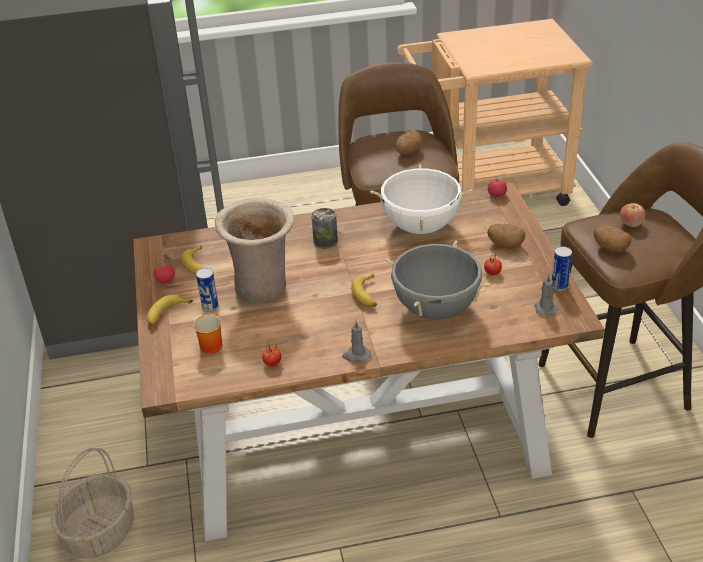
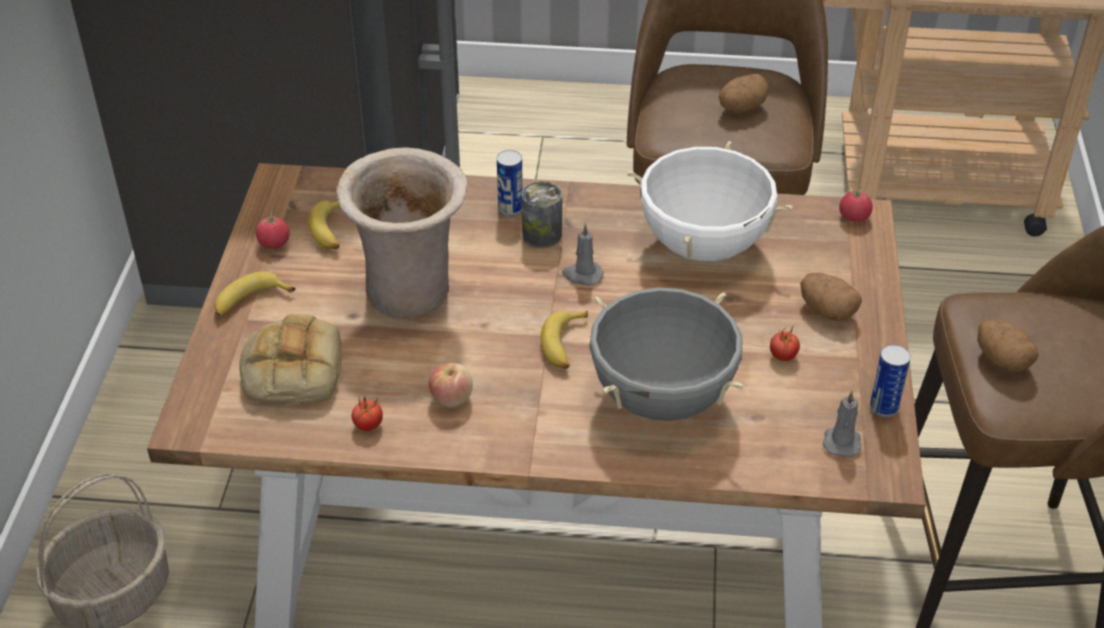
camera: 15 degrees right, 5 degrees up
mug [193,314,223,354] -> bread [240,314,342,403]
can [196,268,219,312] -> can moved to [497,150,523,217]
grey candle [342,321,371,362] -> grey candle moved to [562,223,604,286]
apple [620,203,645,227] -> apple moved to [429,363,473,408]

